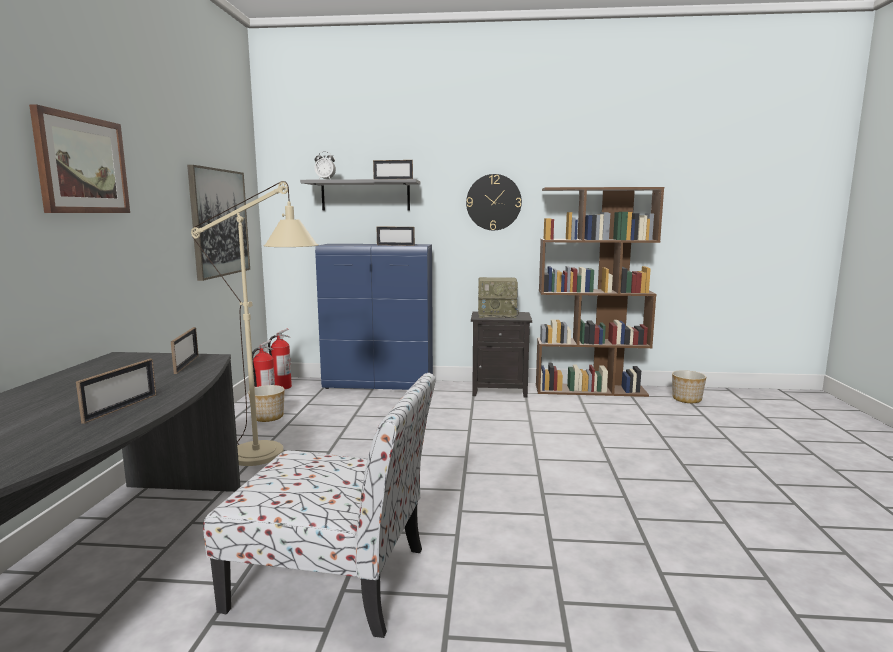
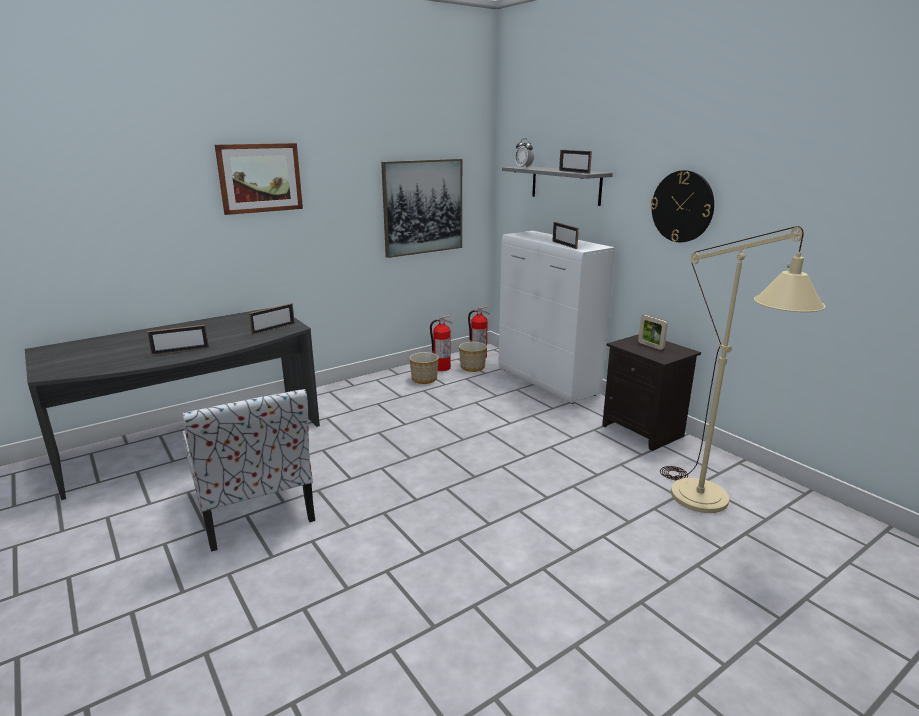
camera: 50 degrees right, 10 degrees up
beige floor lamp [191,181,319,466] -> beige floor lamp moved to [660,226,826,513]
blue cabinet [315,244,433,390] -> white cabinet [499,231,615,404]
radio [478,277,519,318] -> picture frame [638,315,668,350]
brown bookcase [536,187,664,397] -> none
planter [672,370,706,403] -> planter moved to [459,342,487,372]

